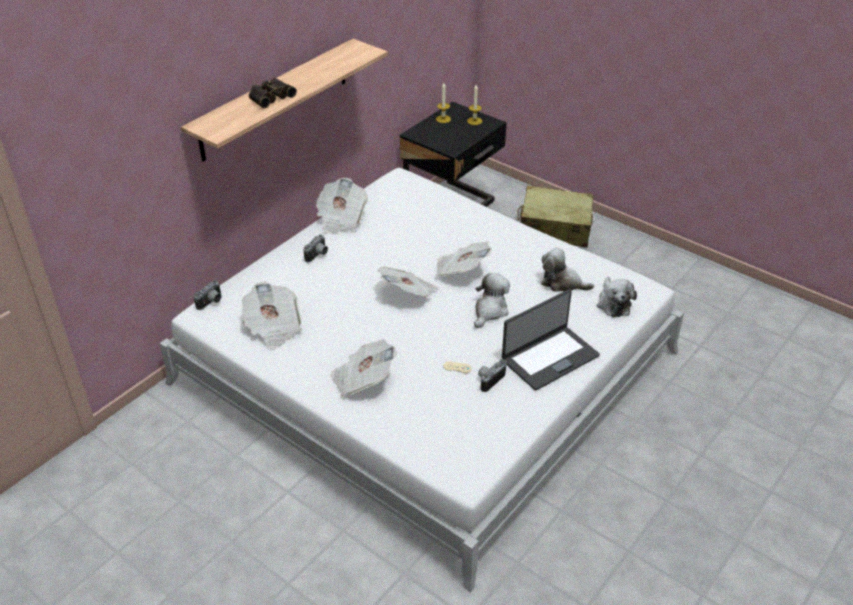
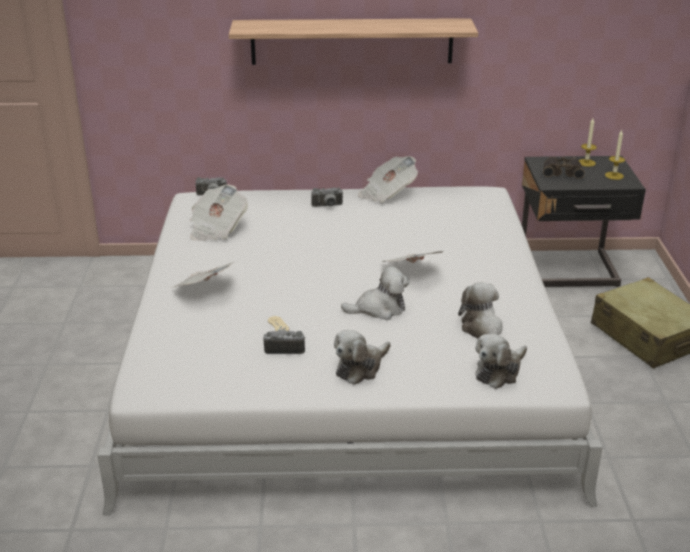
camera: 50 degrees right, 10 degrees down
binoculars [249,78,297,108] -> binoculars moved to [543,156,585,179]
newspaper [377,266,438,297] -> none
laptop [502,289,600,391] -> plush toy [334,330,391,385]

